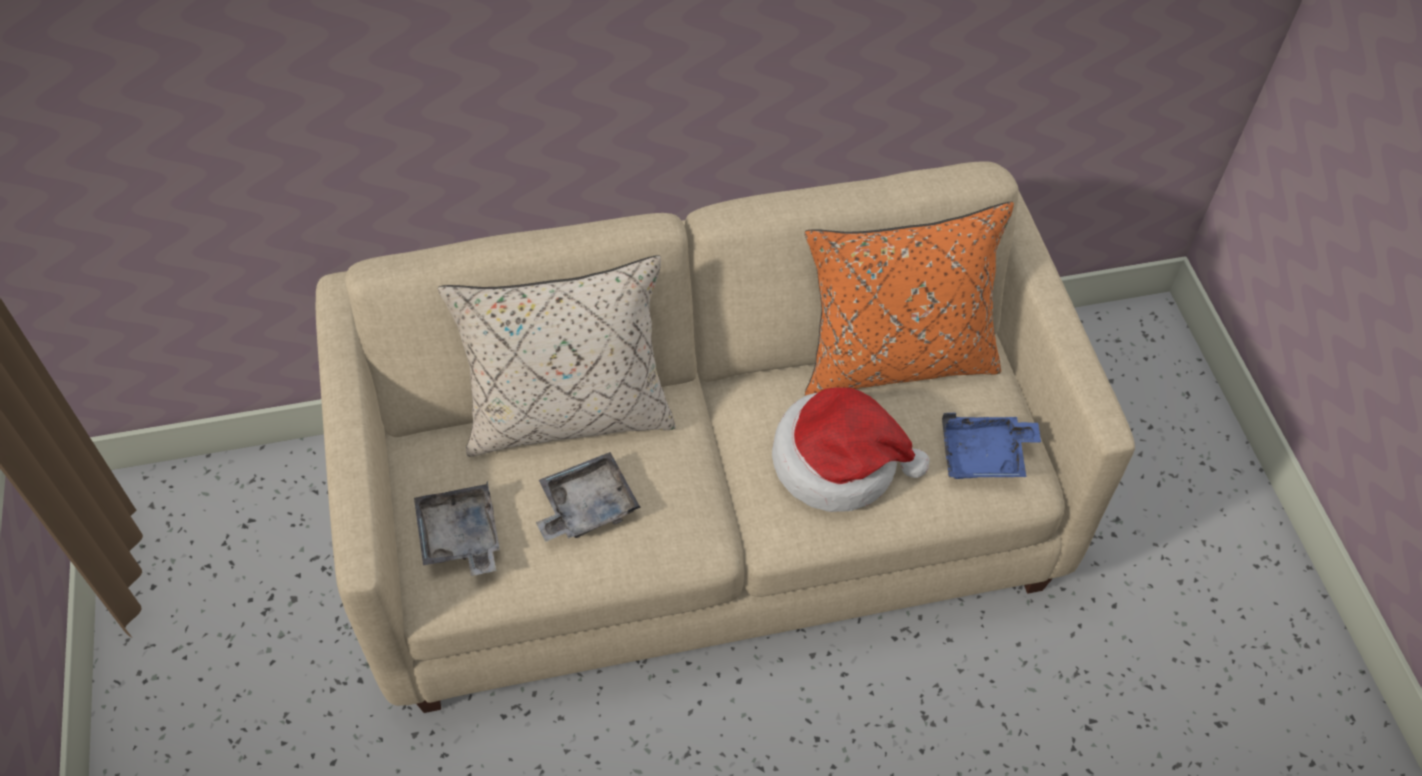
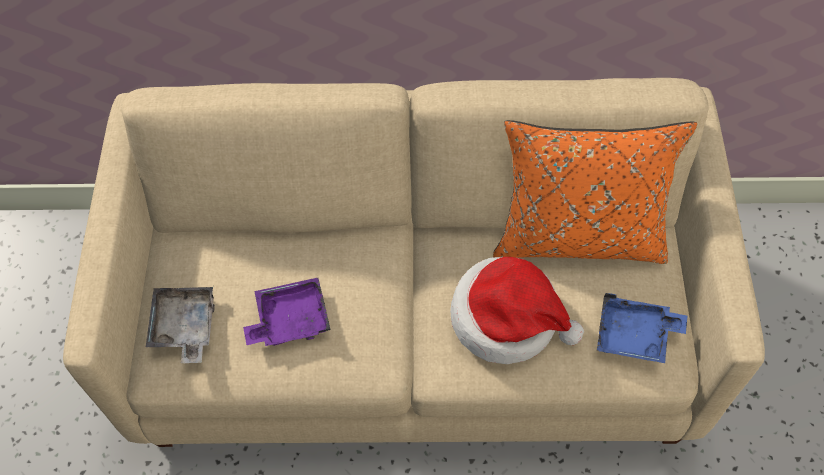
camera: 15 degrees right, 5 degrees up
beige pillow [438,255,676,457] -> none
grey tray [536,452,641,542] -> purple tray [243,278,331,346]

